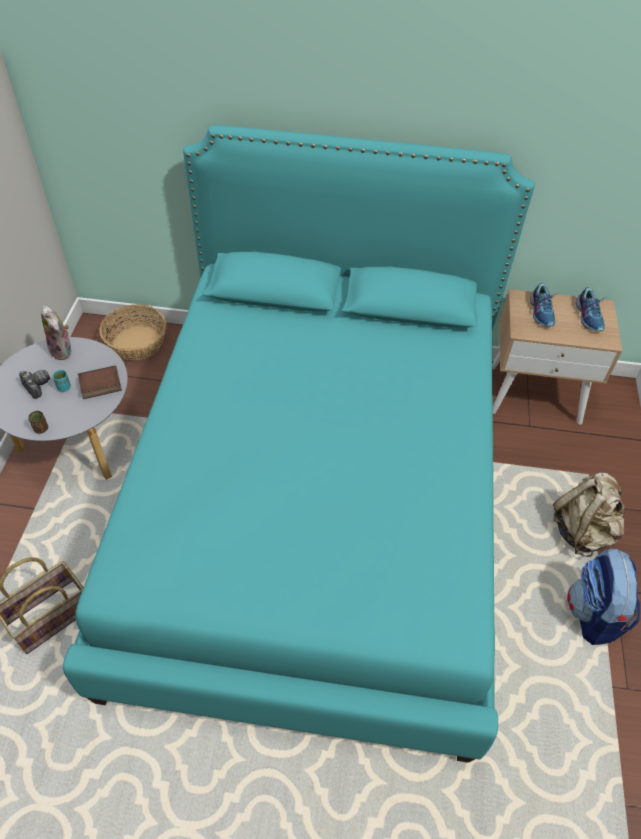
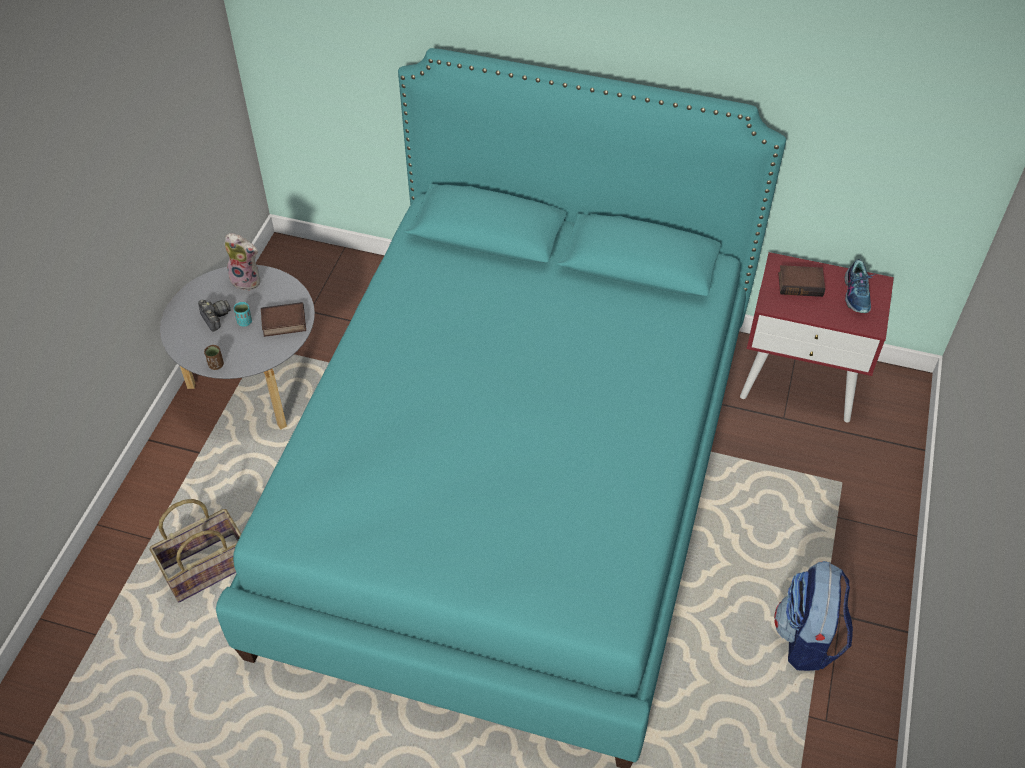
camera: 10 degrees right, 0 degrees up
plush toy [41,305,72,360] -> plush toy turned 45 degrees counterclockwise [224,233,260,291]
basket [99,304,166,360] -> none
beige nightstand [492,289,622,424] -> red nightstand [740,252,894,423]
shoe [530,283,559,327] -> book [778,265,825,297]
beige backpack [553,473,625,557] -> none

